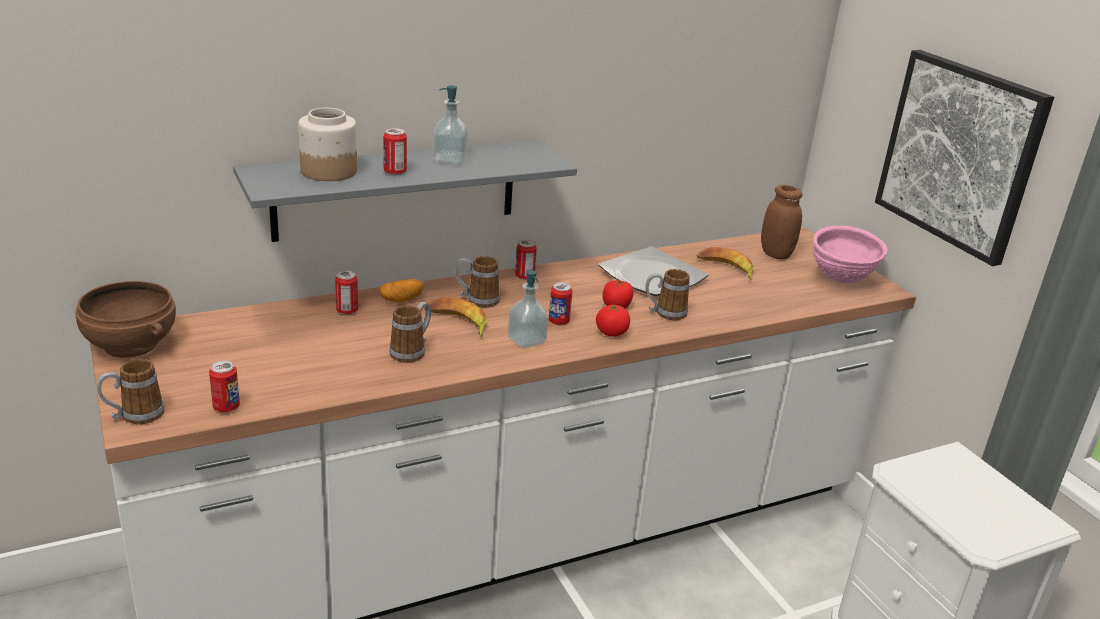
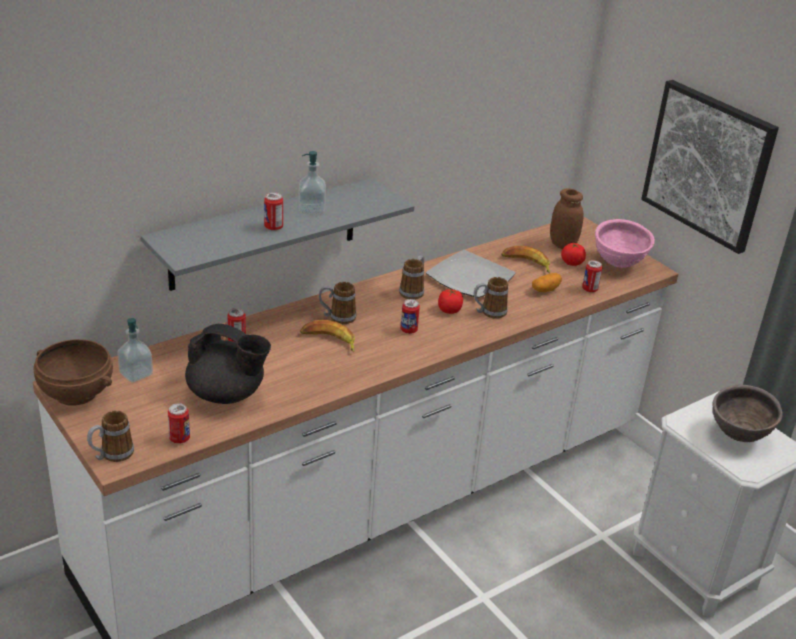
camera: 10 degrees left, 5 degrees up
jar [298,108,357,181] -> none
potato [379,279,424,302] -> potato moved to [532,273,562,292]
mug [389,302,431,363] -> mug moved to [399,256,424,300]
soap dispenser [508,270,548,348] -> soap dispenser moved to [117,318,153,382]
can [515,240,537,280] -> can moved to [582,260,603,293]
tomato [596,304,630,337] -> tomato moved to [561,243,586,266]
none -> black teapot [185,324,271,404]
none -> brown bowl [712,385,783,442]

